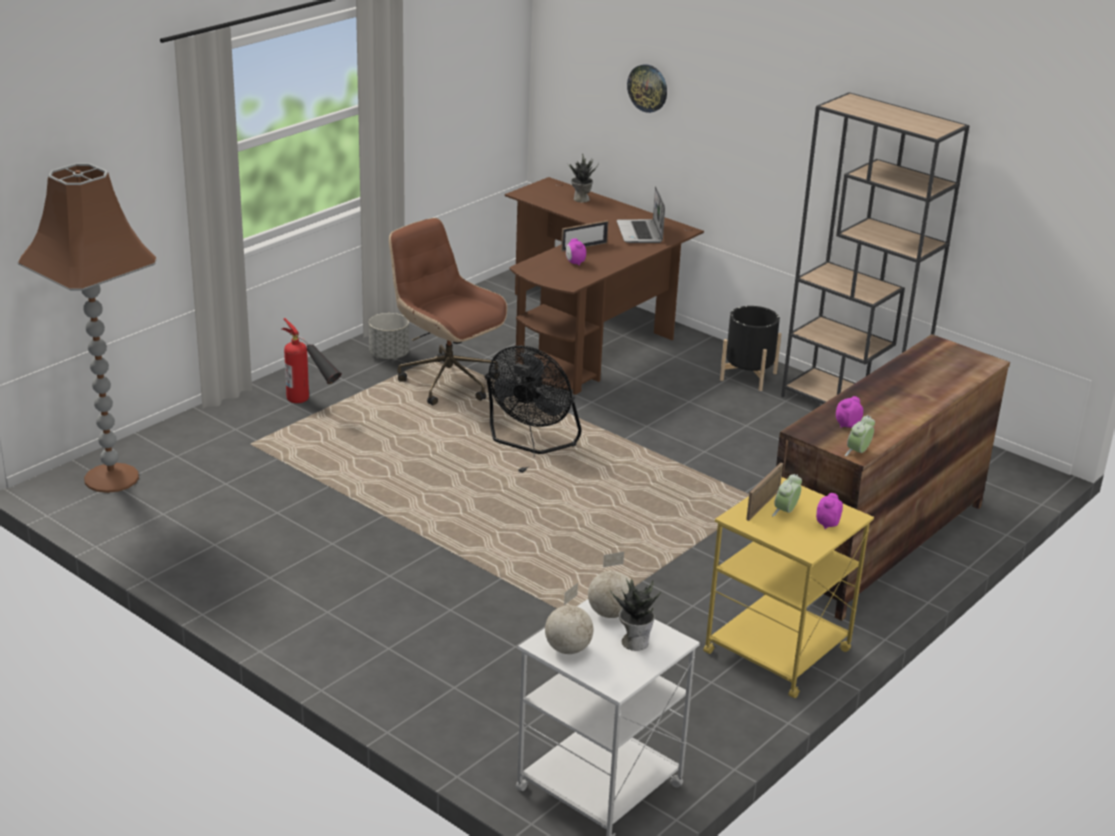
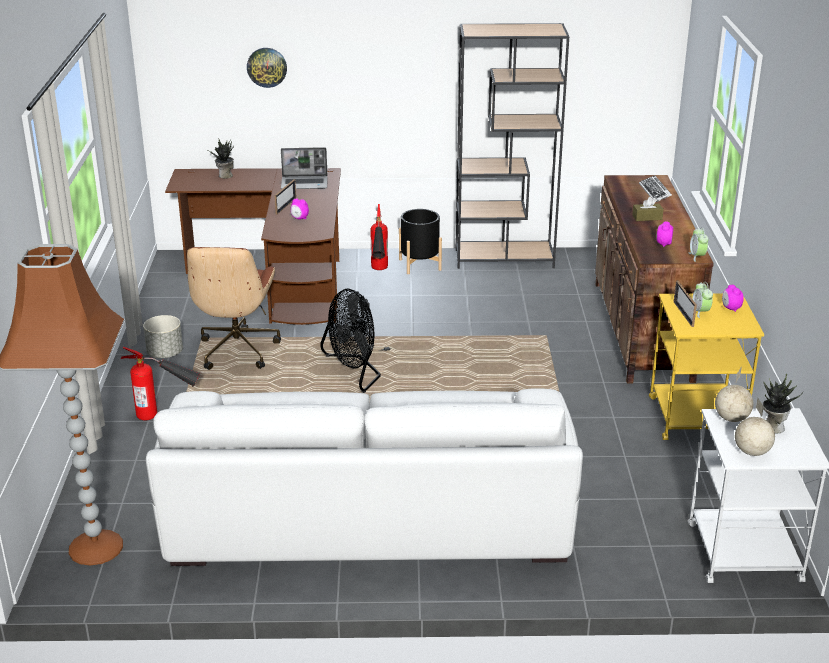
camera: 40 degrees left, 0 degrees up
brown office chair [389,218,507,405] -> brown office chair turned 90 degrees counterclockwise [187,247,281,370]
black fan [485,346,582,473] -> black fan turned 105 degrees counterclockwise [320,289,391,393]
laptop [616,186,665,243] -> laptop turned 45 degrees counterclockwise [281,147,328,189]
none -> white sofa [146,389,583,566]
none -> fire extinguisher [370,204,388,270]
none -> brown tissue box [632,197,664,221]
none -> keyboard [639,175,672,202]

